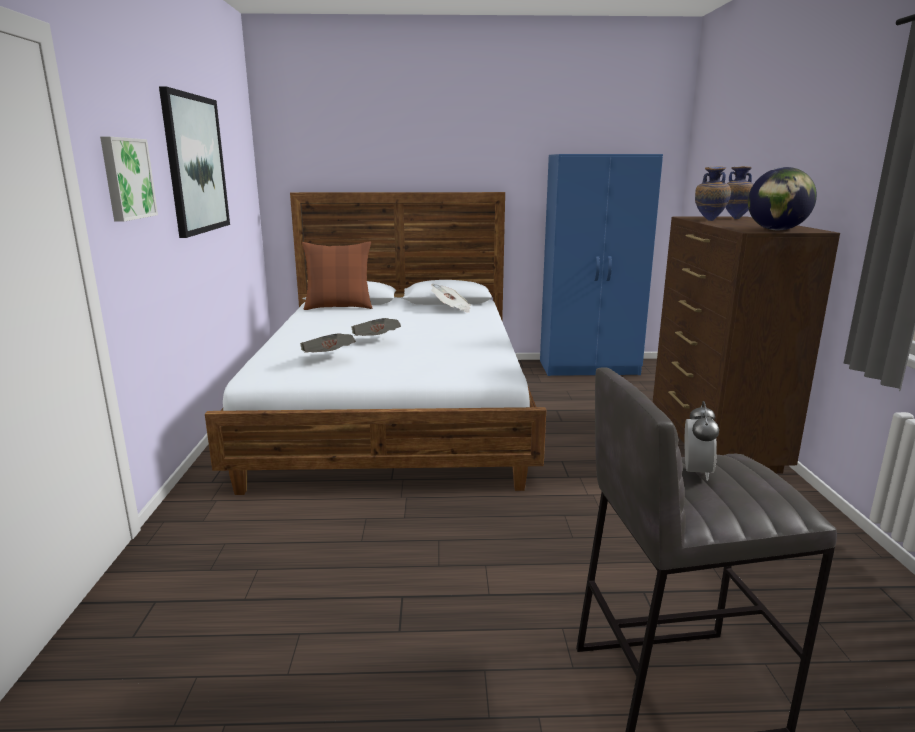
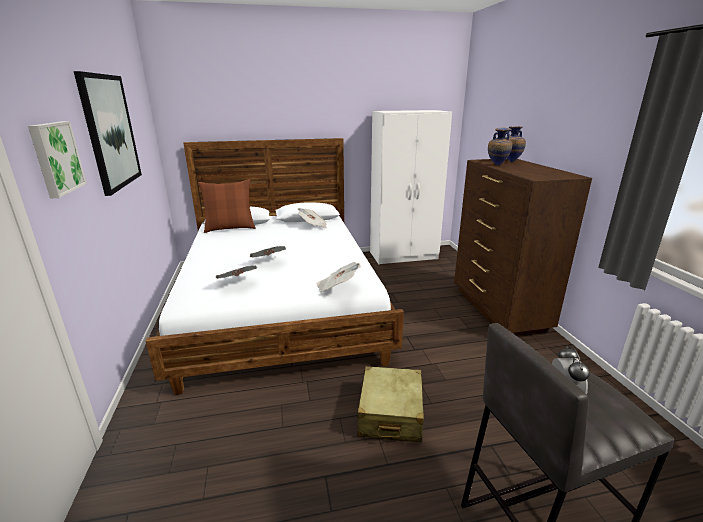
camera: 10 degrees left, 5 degrees up
blue wardrobe [540,154,663,376] -> white wardrobe [370,110,452,265]
globe [748,167,817,230] -> none
none -> newspaper [317,262,361,292]
none -> beige suitcase [357,366,424,443]

